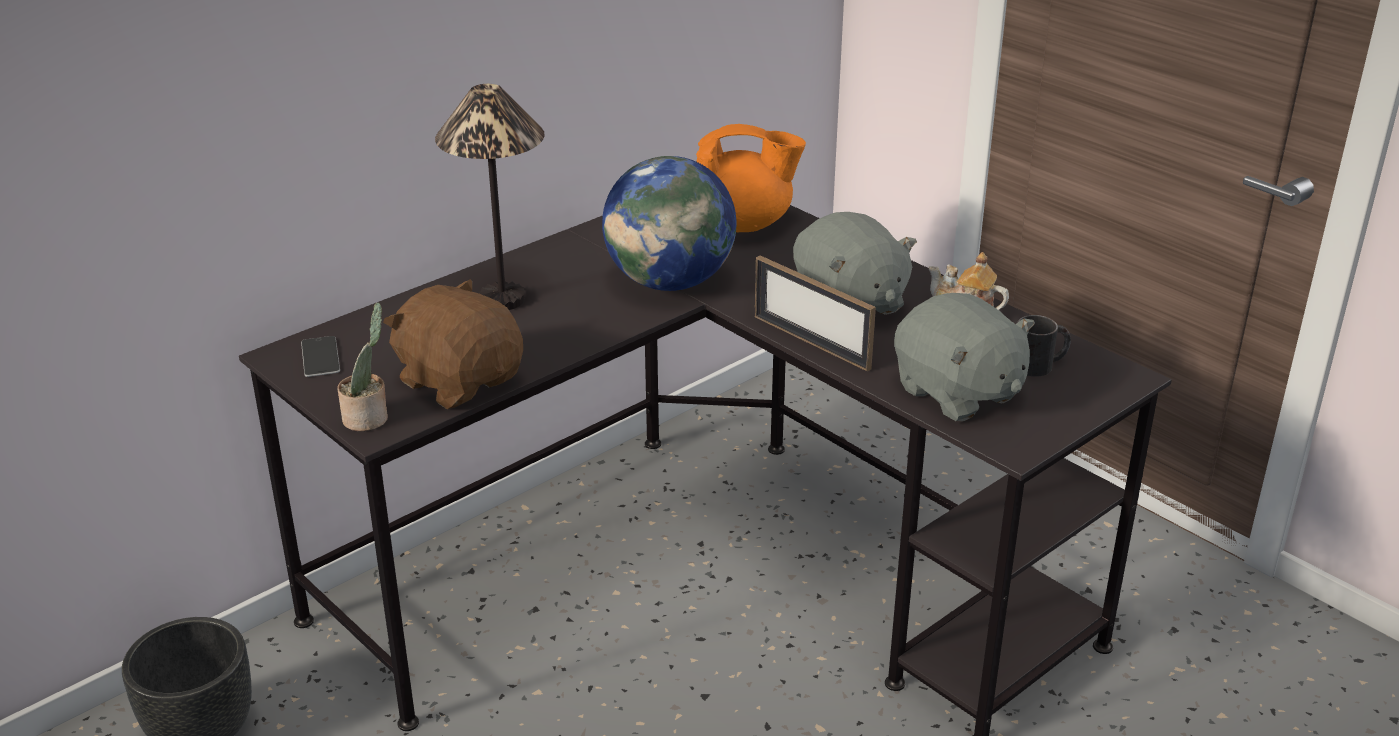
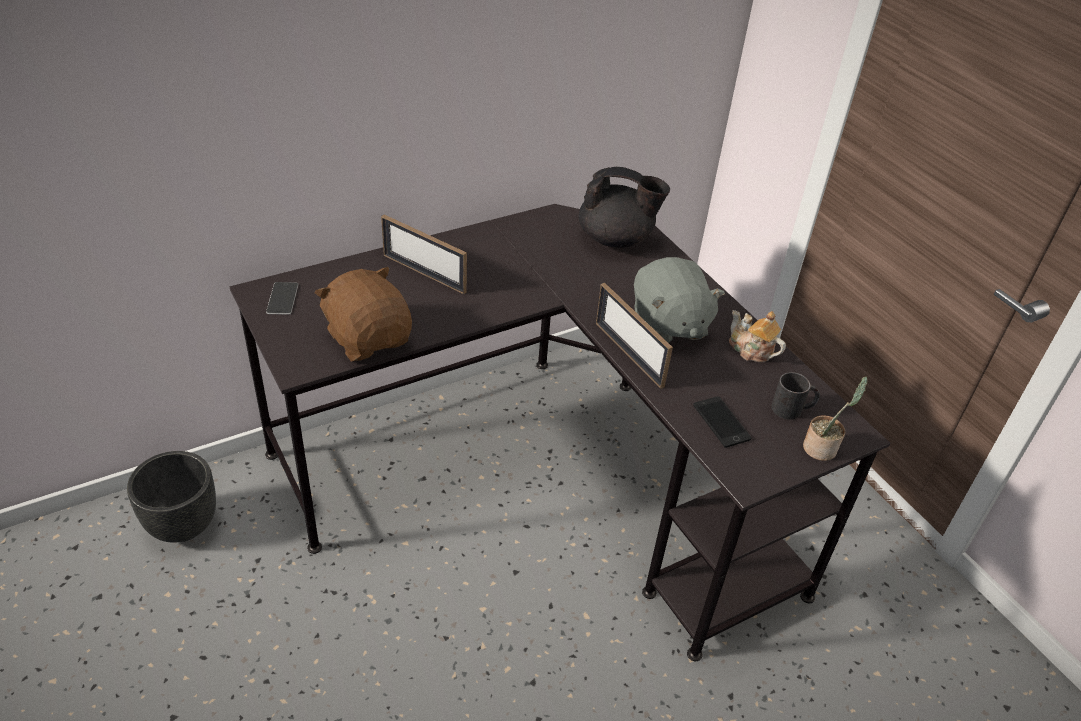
camera: 10 degrees right, 10 degrees up
potted plant [337,302,388,431] -> potted plant moved to [803,377,868,461]
table lamp [435,84,545,310] -> picture frame [381,215,467,294]
globe [602,156,736,291] -> none
orange teapot [696,124,806,232] -> black teapot [579,167,670,248]
grey plush toy [894,293,1035,421] -> phone [693,396,751,448]

